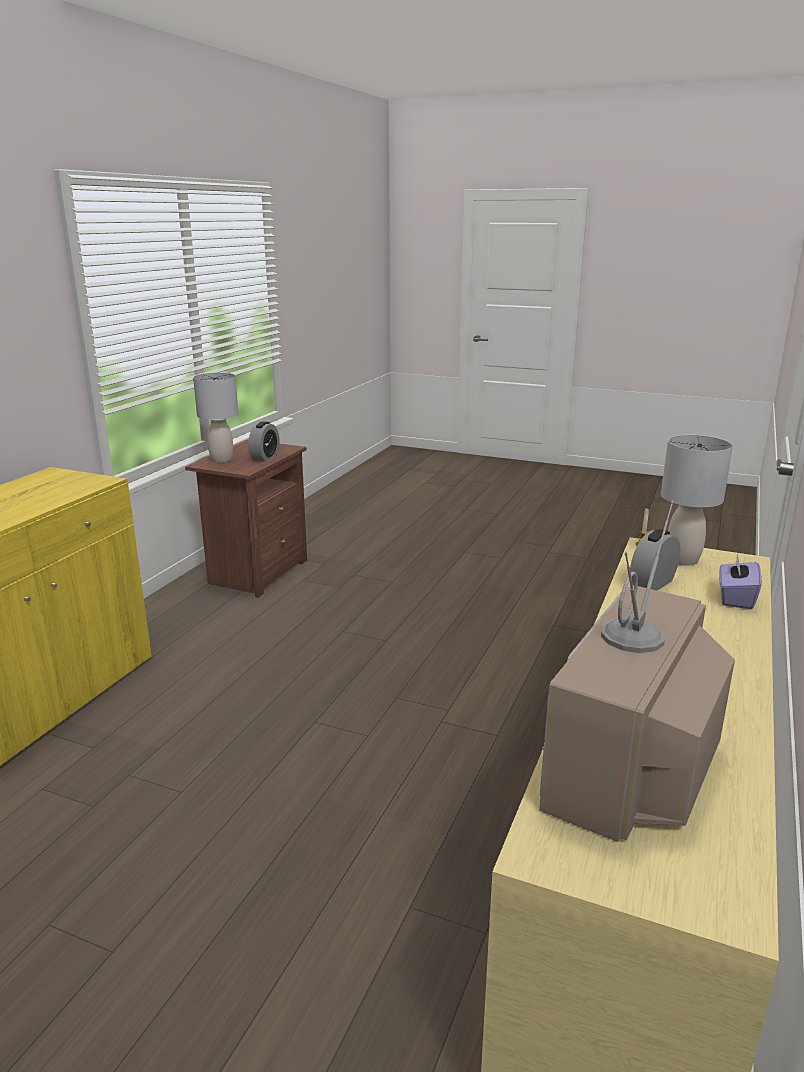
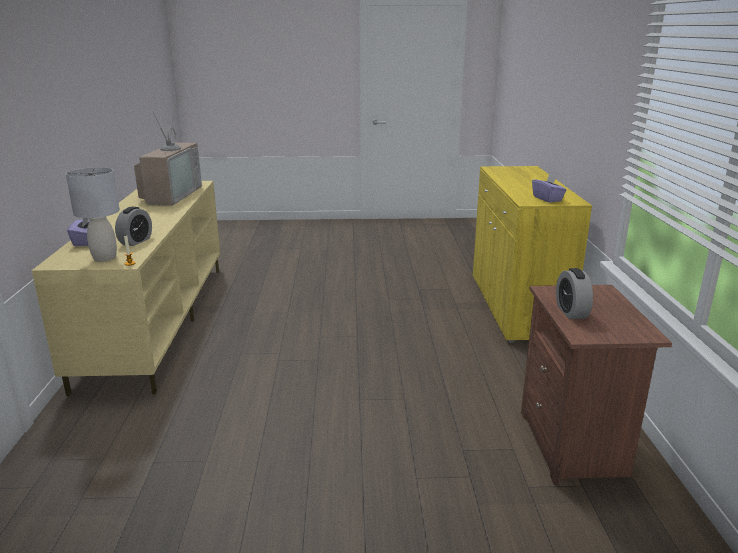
camera: 155 degrees right, 0 degrees up
grey table lamp [193,372,239,462] -> none
none -> purple tissue box [532,173,567,202]

